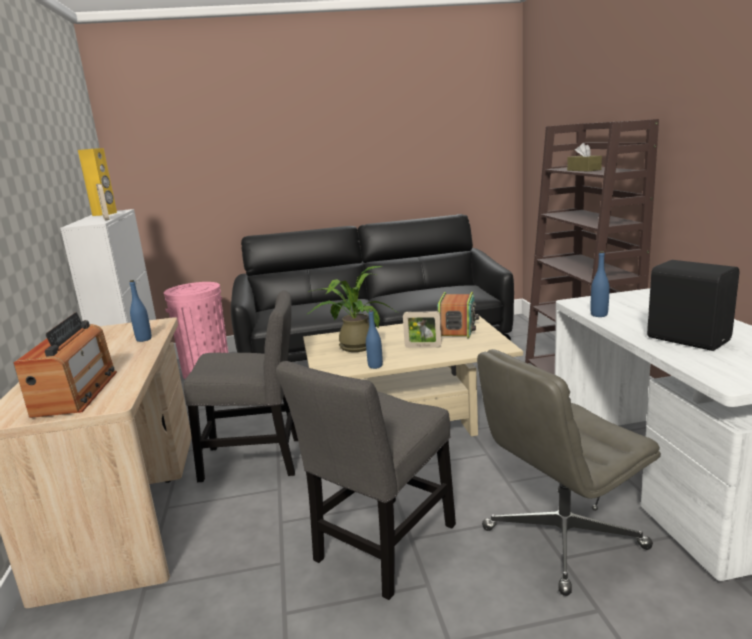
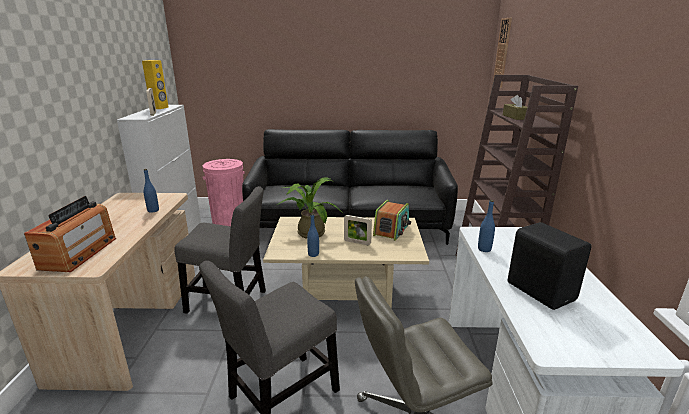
camera: 10 degrees right, 5 degrees up
none -> wall clock [493,18,512,88]

